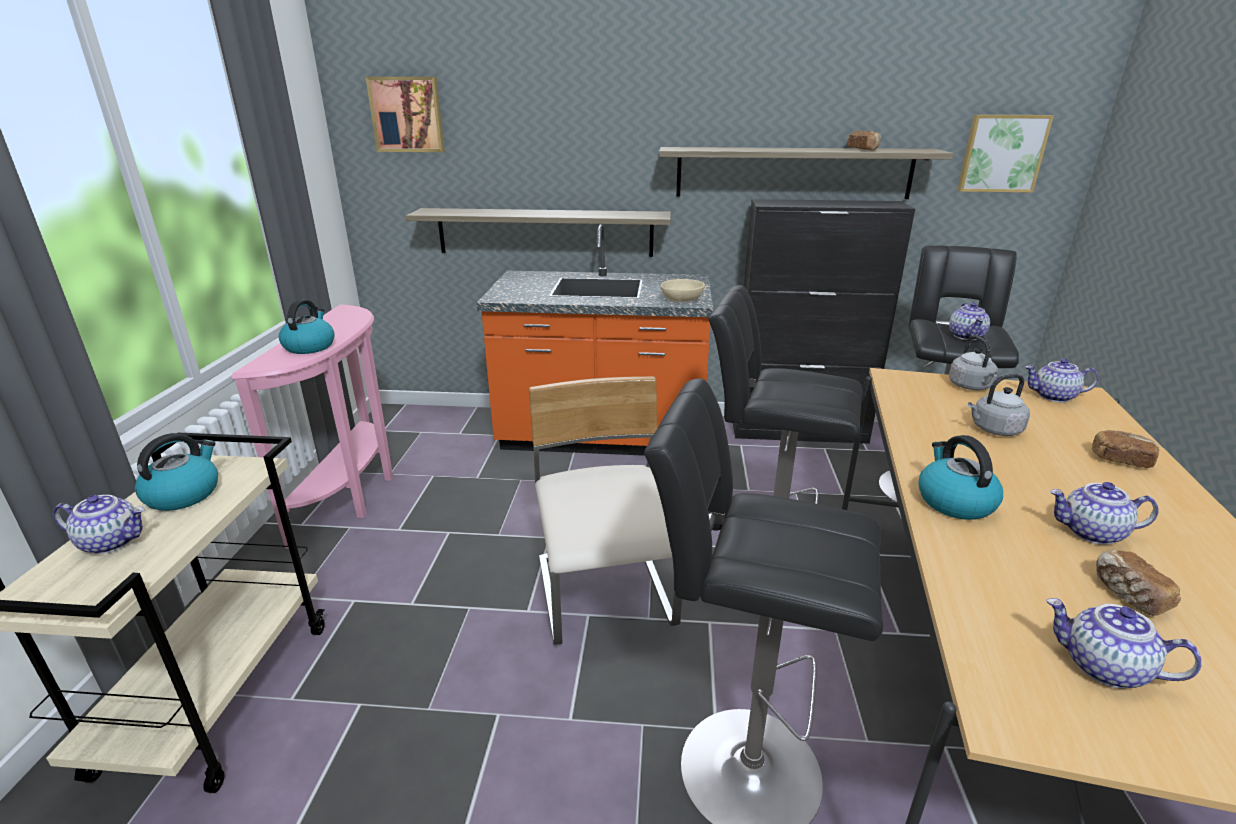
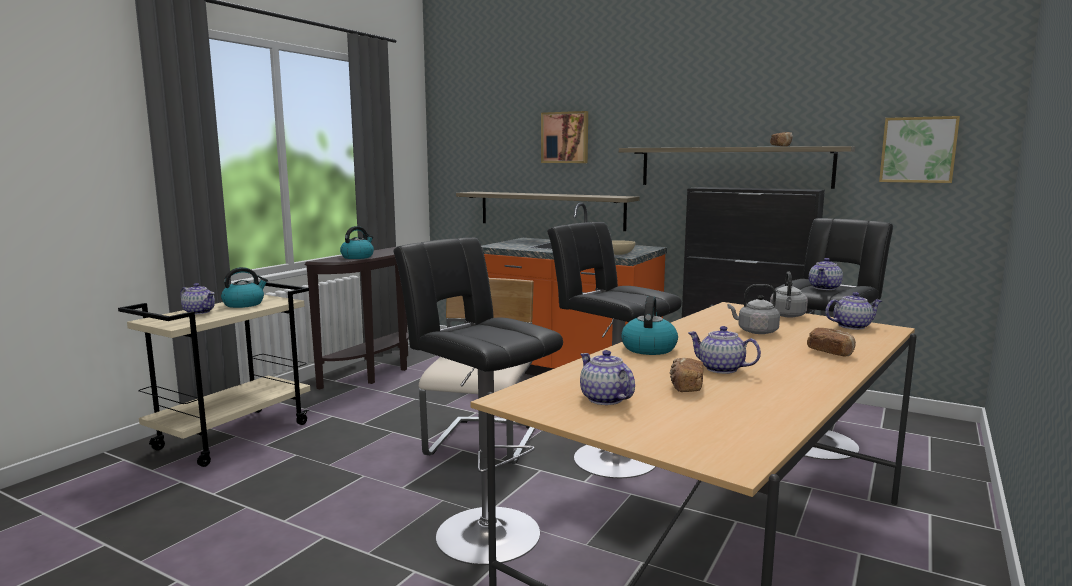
camera: 25 degrees right, 15 degrees down
pink console table [231,304,393,549] -> brown console table [305,246,409,389]
picture [366,77,445,152] -> picture moved to [541,111,588,163]
teapot [1025,359,1099,402] -> teapot turned 135 degrees clockwise [825,292,882,330]

